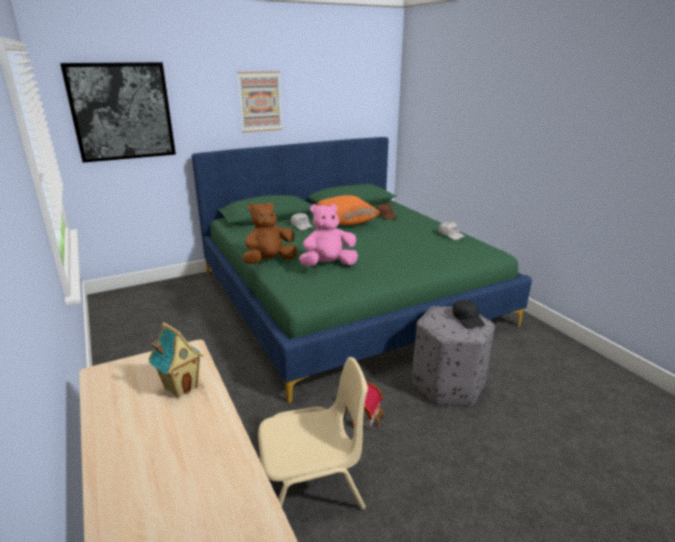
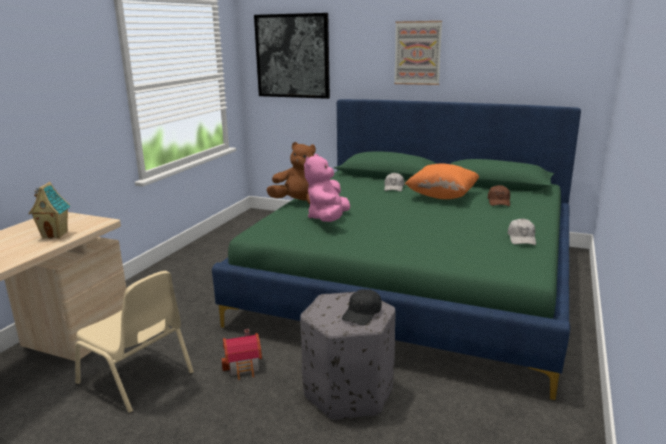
camera: 50 degrees right, 5 degrees down
pink plush toy [299,204,358,266] -> pink plush toy turned 105 degrees counterclockwise [304,154,350,222]

